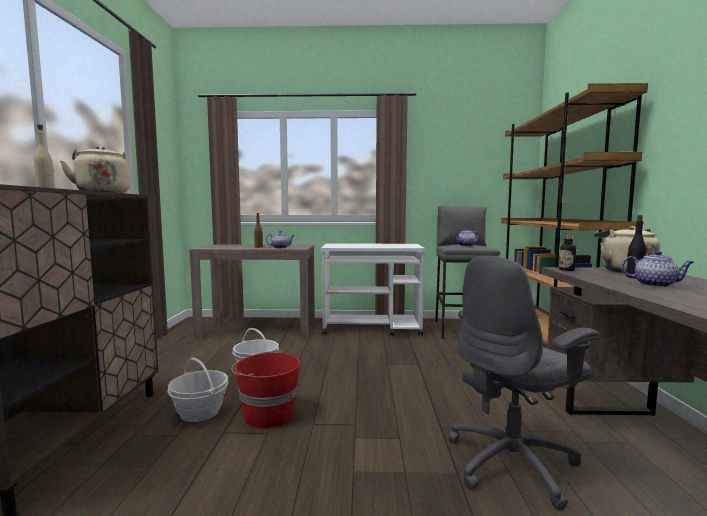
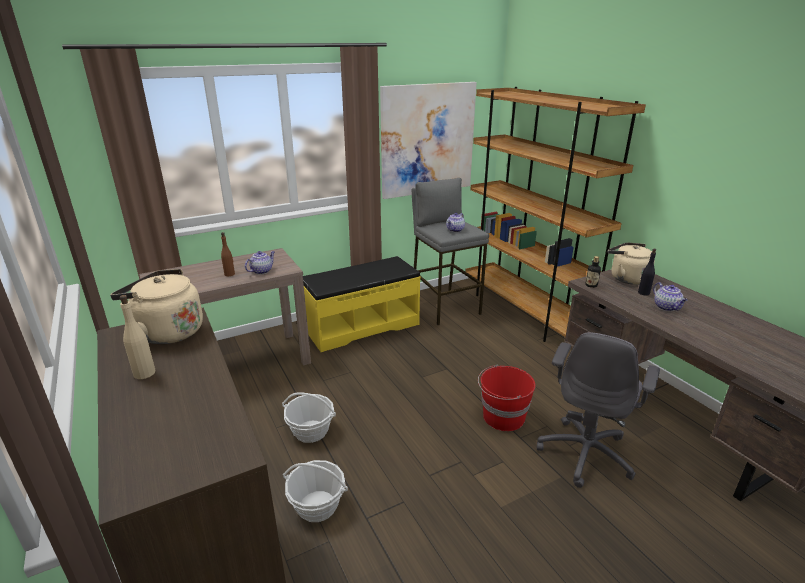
camera: 30 degrees left, 20 degrees up
red bucket [231,351,301,429] -> red bucket moved to [478,365,536,431]
white cart [321,244,425,336] -> yellow bench [303,256,421,352]
teapot [622,251,694,287] -> teapot turned 75 degrees clockwise [653,282,688,311]
none -> picture [380,82,477,199]

